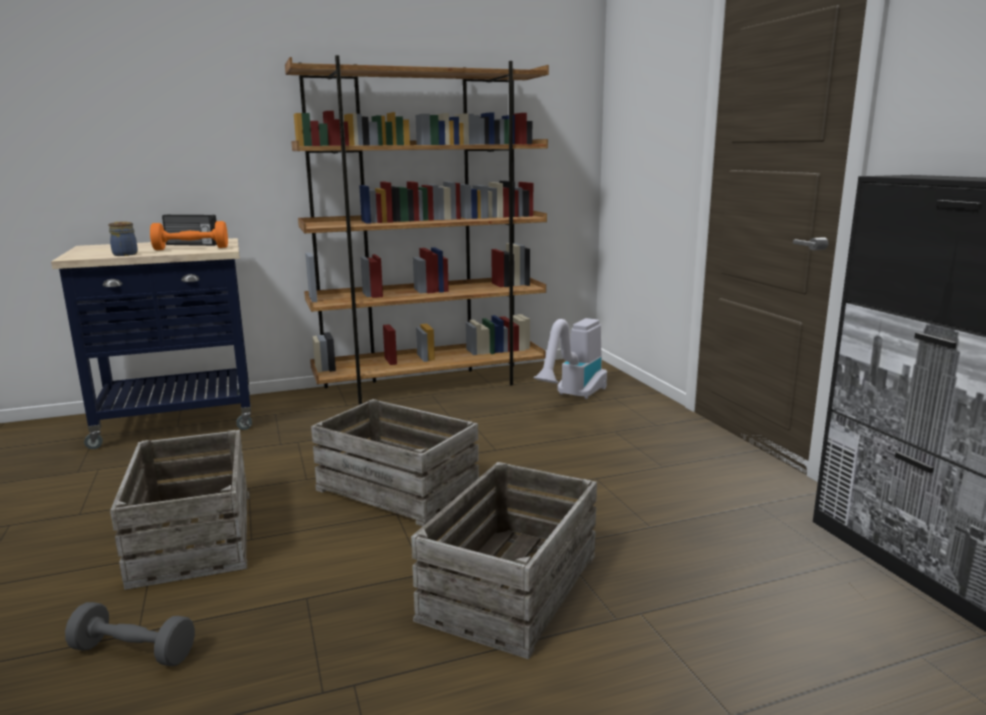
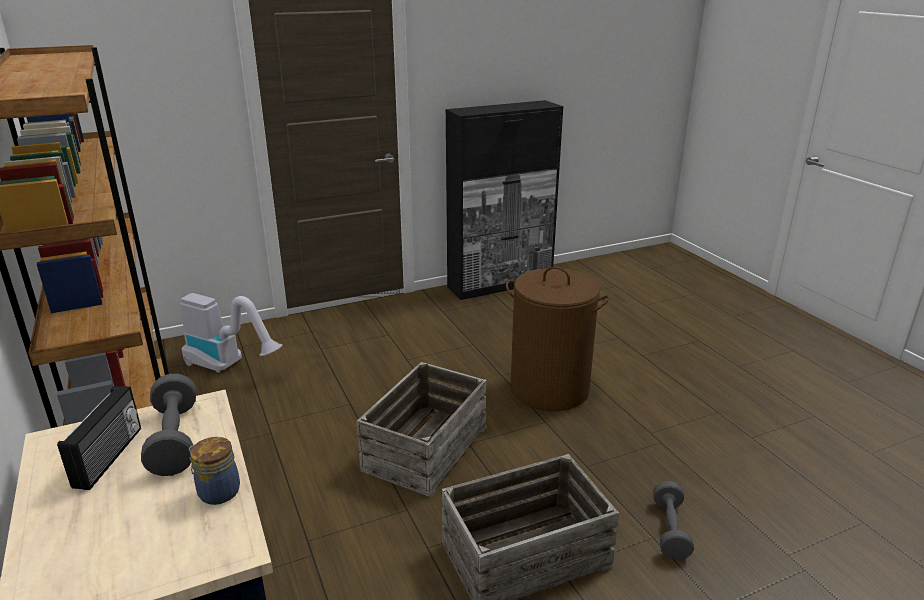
camera: 95 degrees left, 10 degrees up
orange dumbbell [150,221,228,250] -> grey dumbbell [141,374,196,476]
crate [411,462,597,659] -> brown laundry basket [506,266,610,411]

